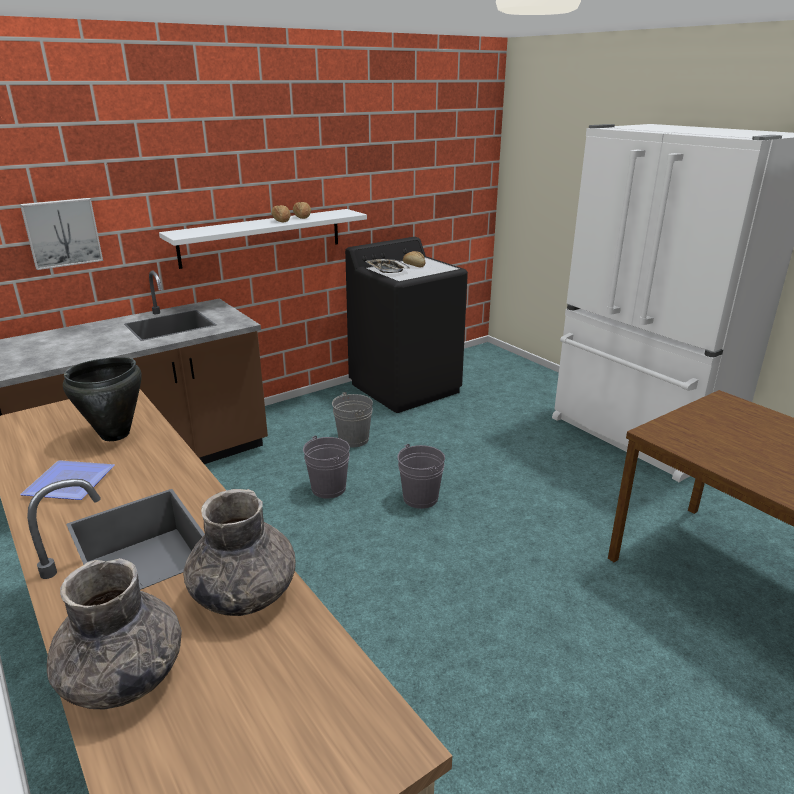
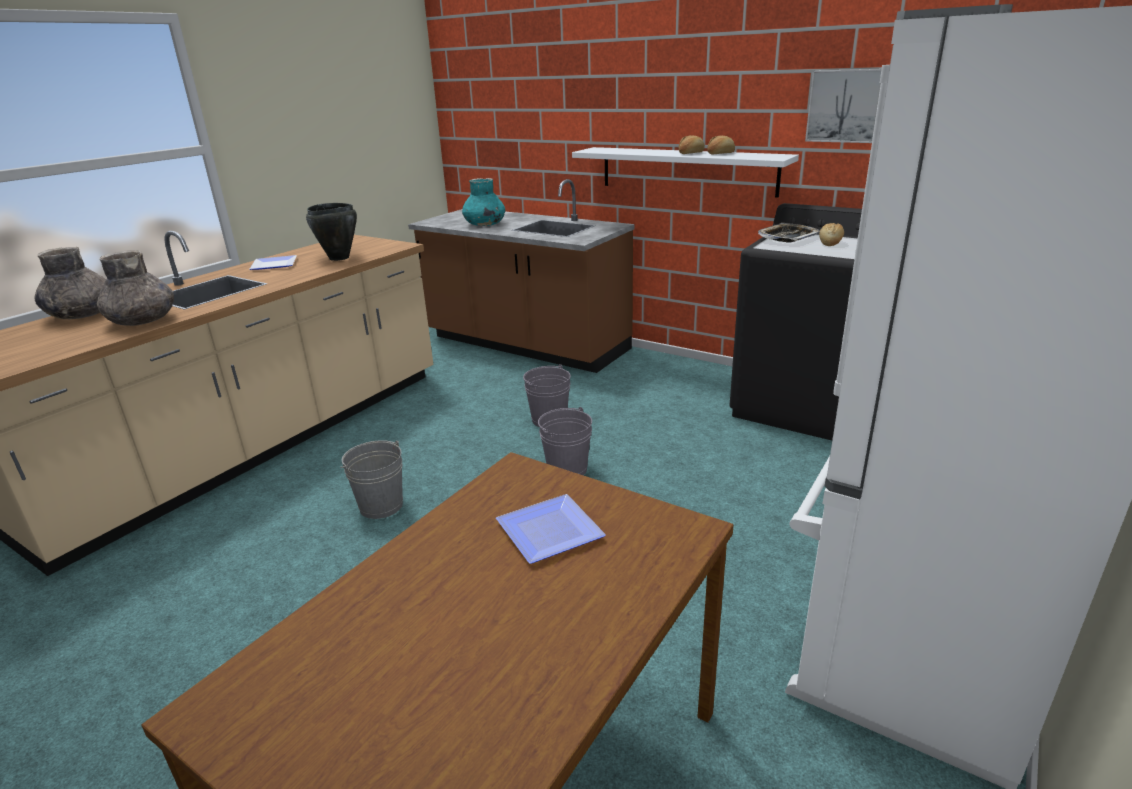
camera: 70 degrees right, 0 degrees up
picture [20,198,103,270] -> picture moved to [805,69,882,143]
grey bucket [332,392,373,447] -> grey bucket moved to [340,440,403,519]
none -> turquoise vase [462,178,505,226]
none -> plate [496,494,606,564]

